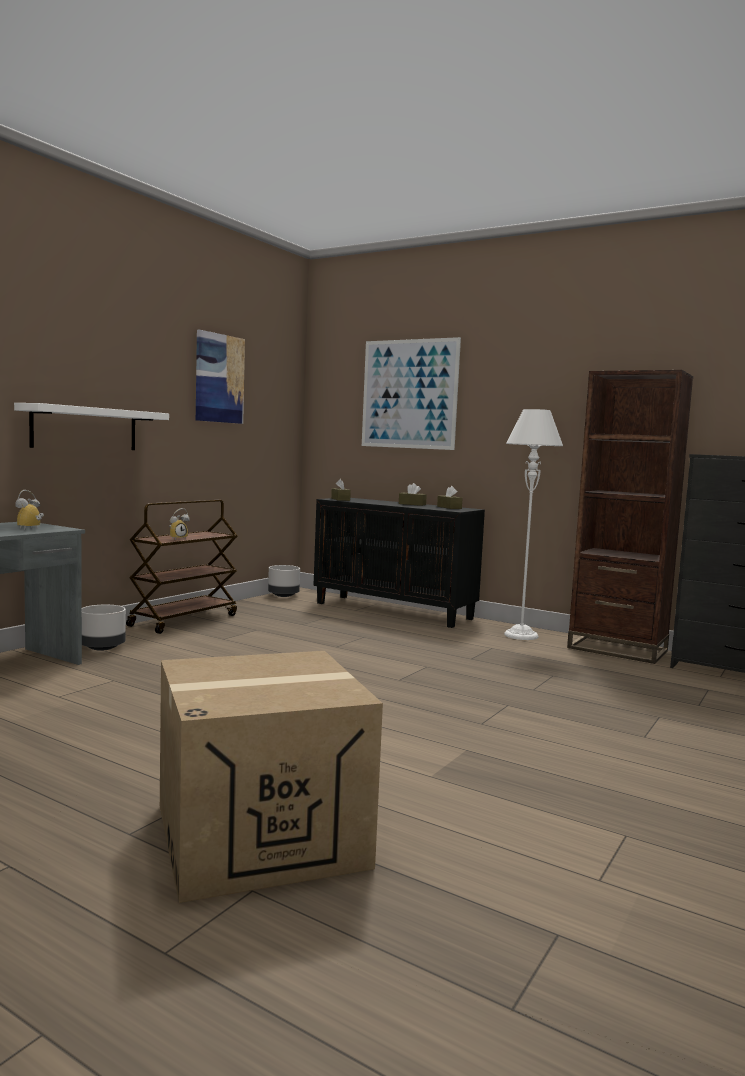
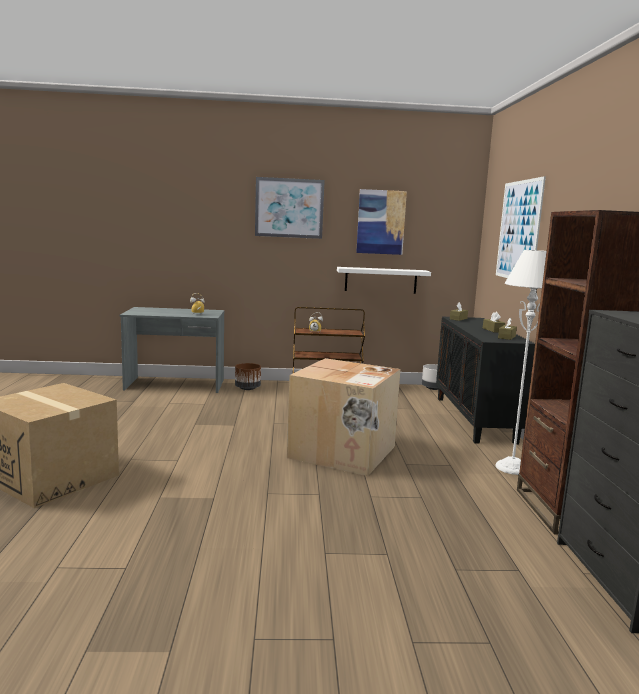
camera: 55 degrees right, 5 degrees up
white shelf [14,403,169,450] -> white shelf moved to [337,267,431,294]
grey planter [82,605,126,651] -> brown planter [235,363,261,390]
none -> picture [255,177,325,239]
none -> cardboard box [287,358,400,476]

